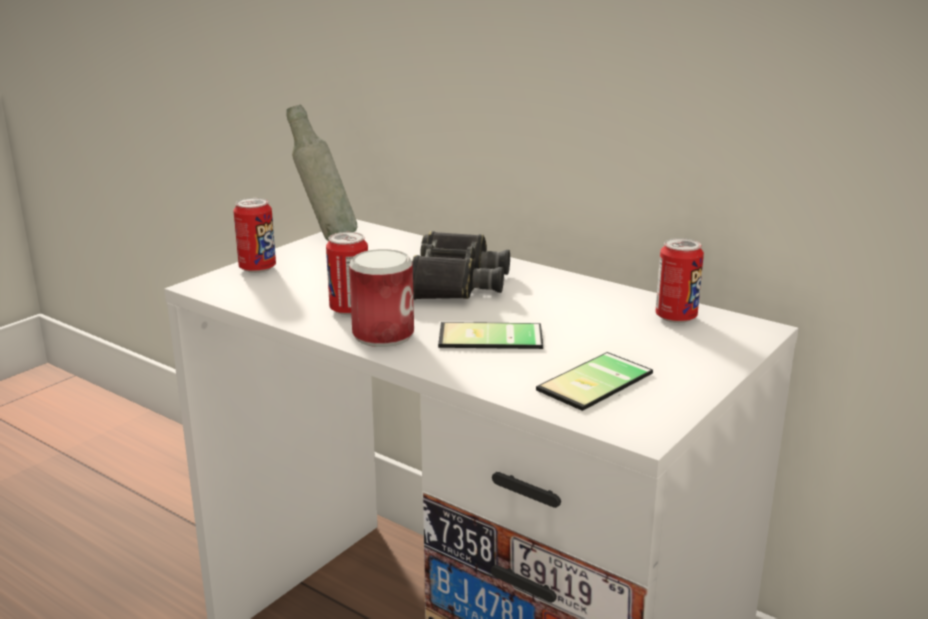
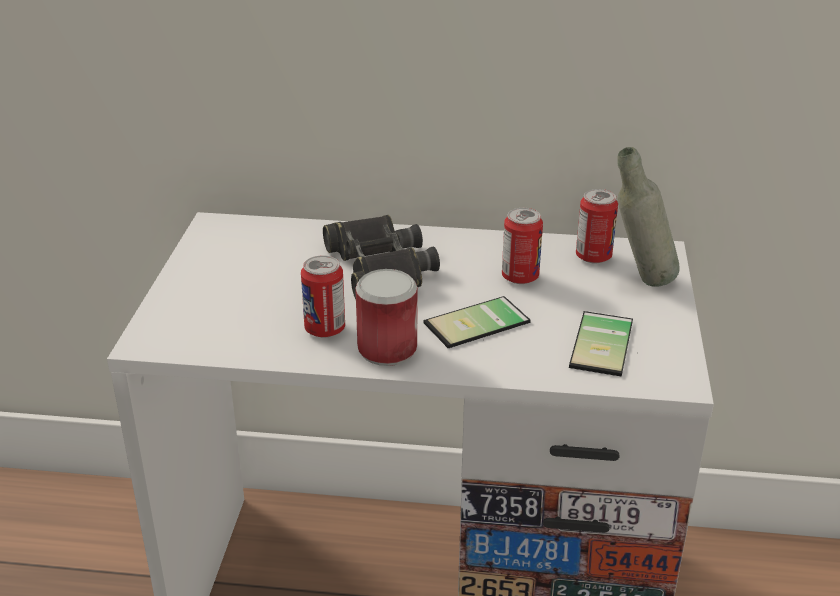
camera: 30 degrees left, 10 degrees up
can [233,198,276,273] -> can moved to [502,208,543,284]
grey bottle [286,104,357,241] -> grey bottle moved to [618,147,680,287]

